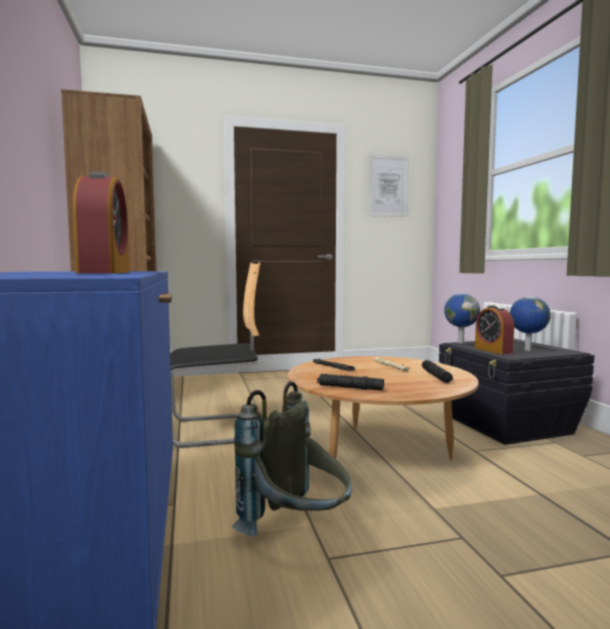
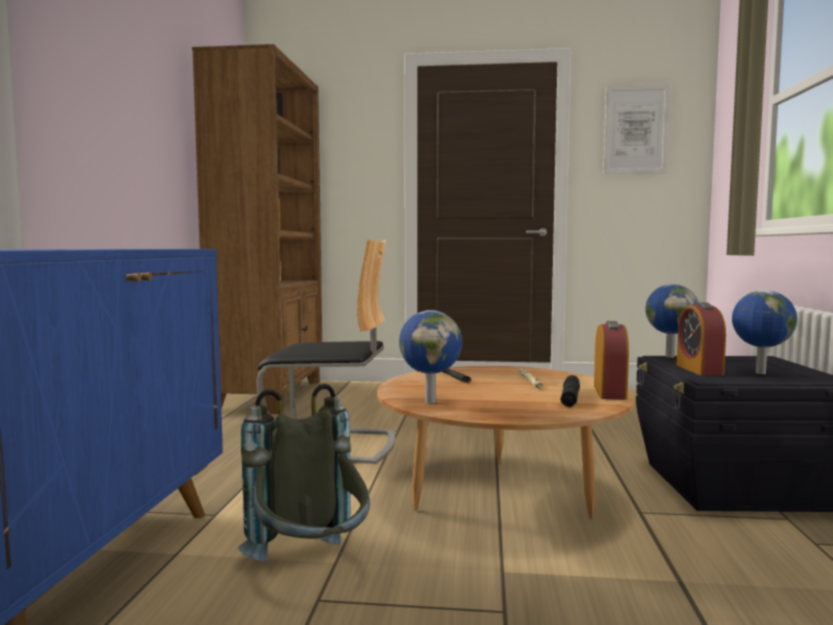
camera: 20 degrees right, 0 degrees up
alarm clock [73,171,130,274] -> alarm clock moved to [594,321,629,400]
black flashlight [317,374,384,391] -> globe [399,310,462,403]

